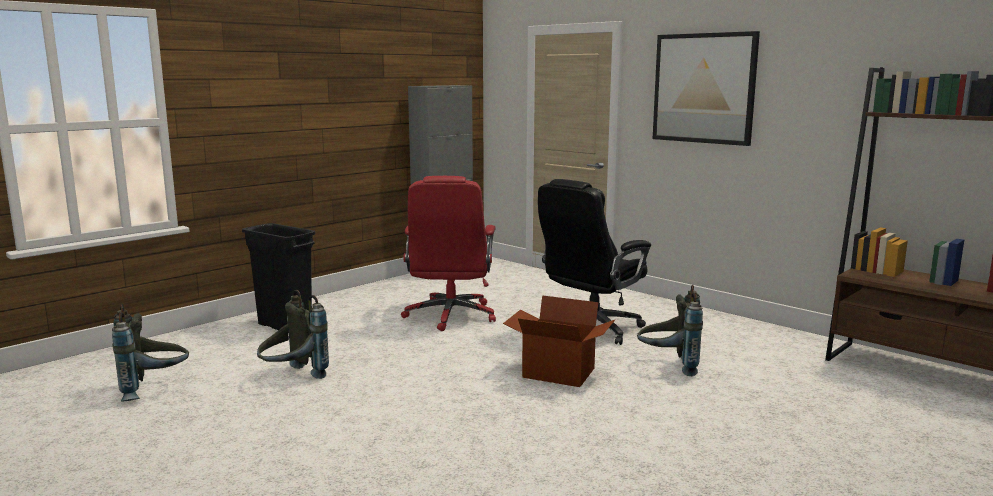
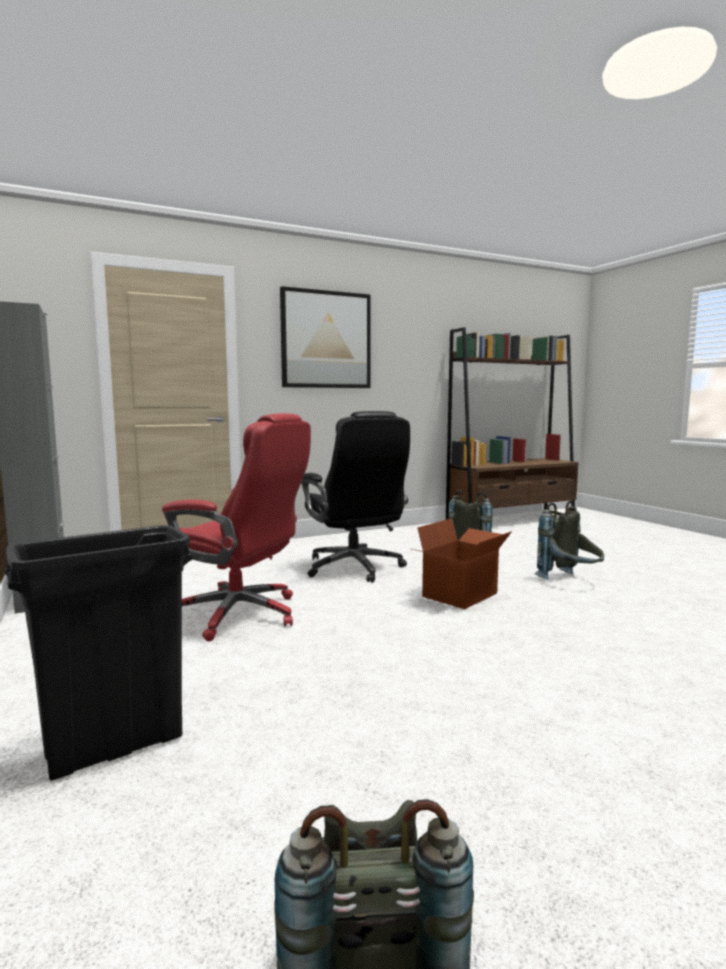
camera: 70 degrees left, 5 degrees down
grey backpack [257,290,329,379] -> grey backpack moved to [534,500,604,580]

